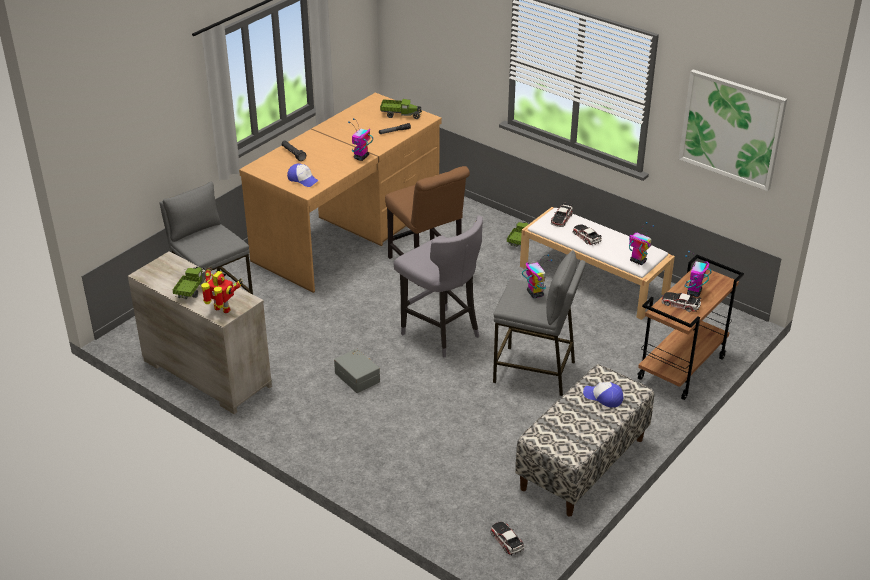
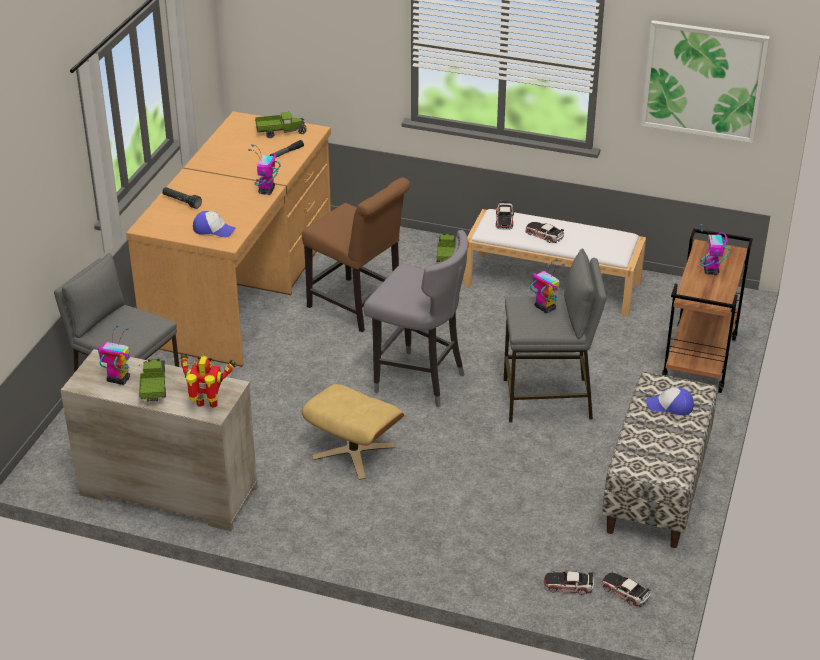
camera: 20 degrees left, 0 degrees up
grey storage box [334,348,380,393] -> beige ottoman [302,384,404,480]
toy robot [629,222,654,265] -> toy robot moved to [98,325,130,385]
toy car [662,292,701,312] -> toy car moved to [543,570,594,595]

